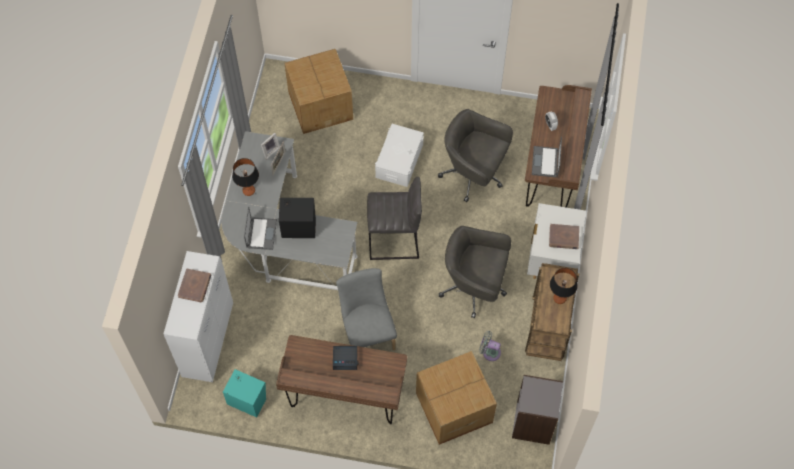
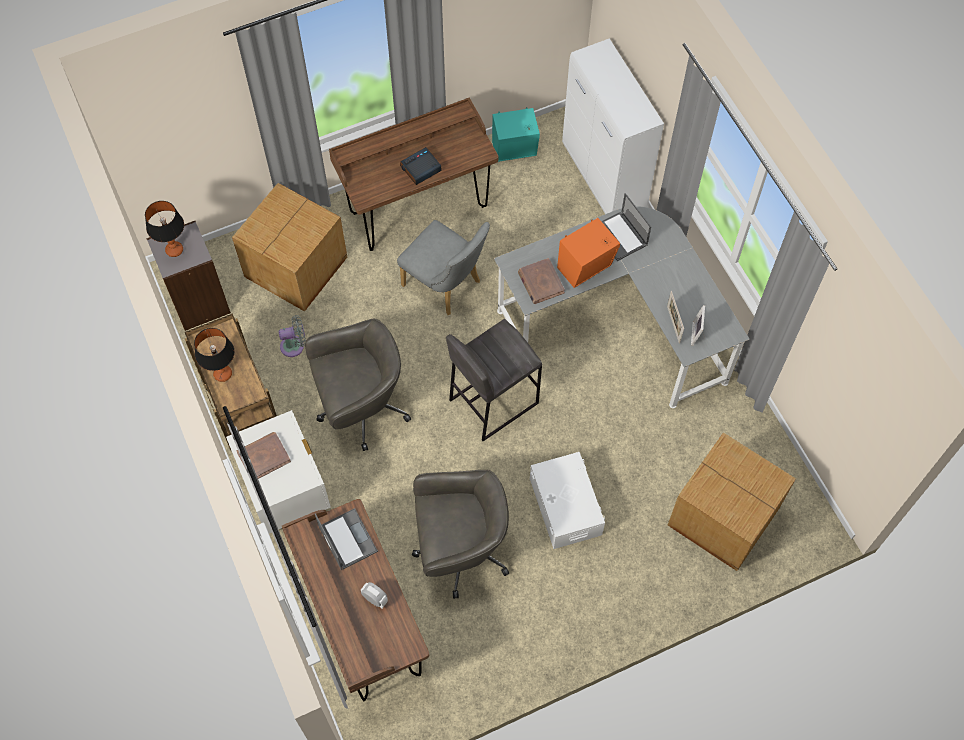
camera: 145 degrees right, 0 degrees up
brown book [178,268,211,302] -> brown book moved to [518,258,565,304]
table lamp [232,158,259,196] -> table lamp moved to [145,201,184,257]
black speaker [279,198,316,238] -> orange speaker [557,218,620,288]

